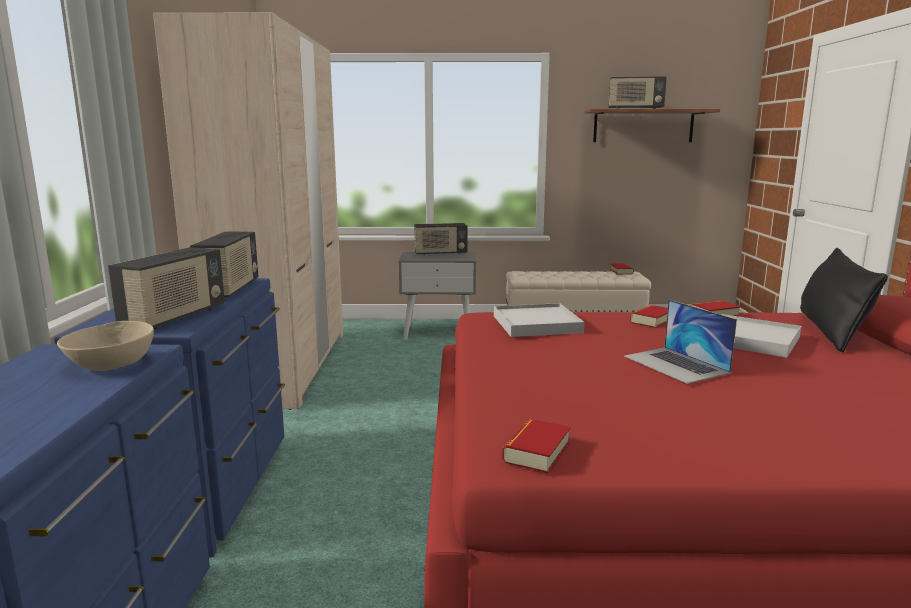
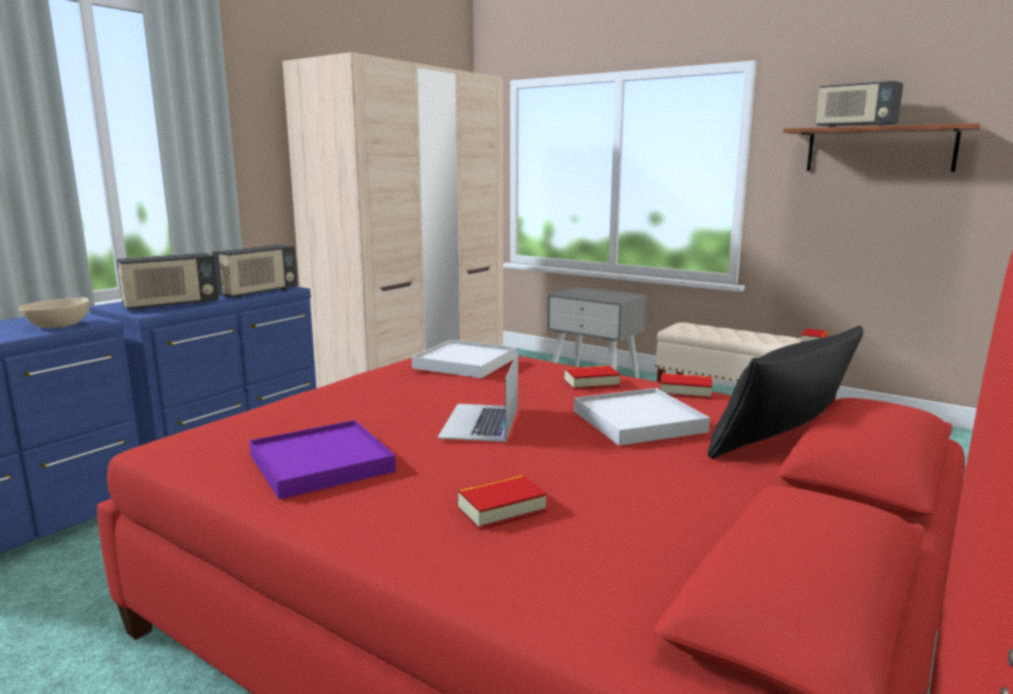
camera: 35 degrees right, 0 degrees up
radio [414,223,467,255] -> none
book [502,419,571,473] -> book moved to [457,475,547,530]
none -> purple tray [249,420,396,499]

